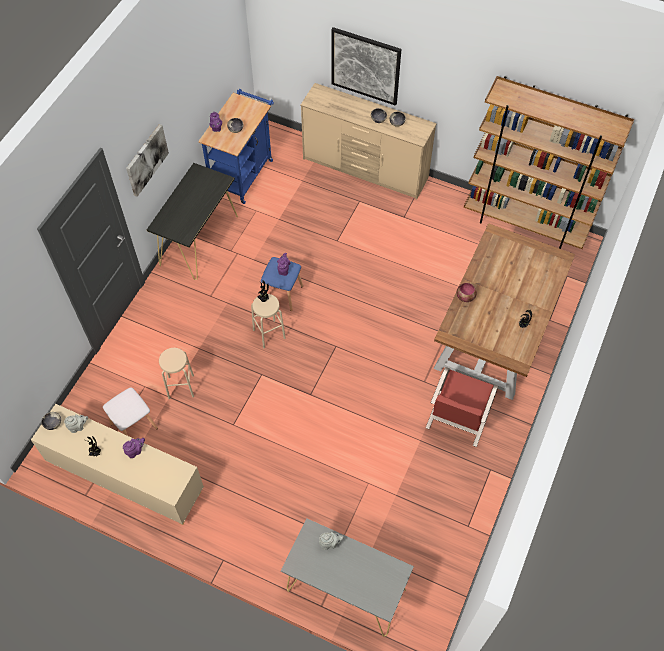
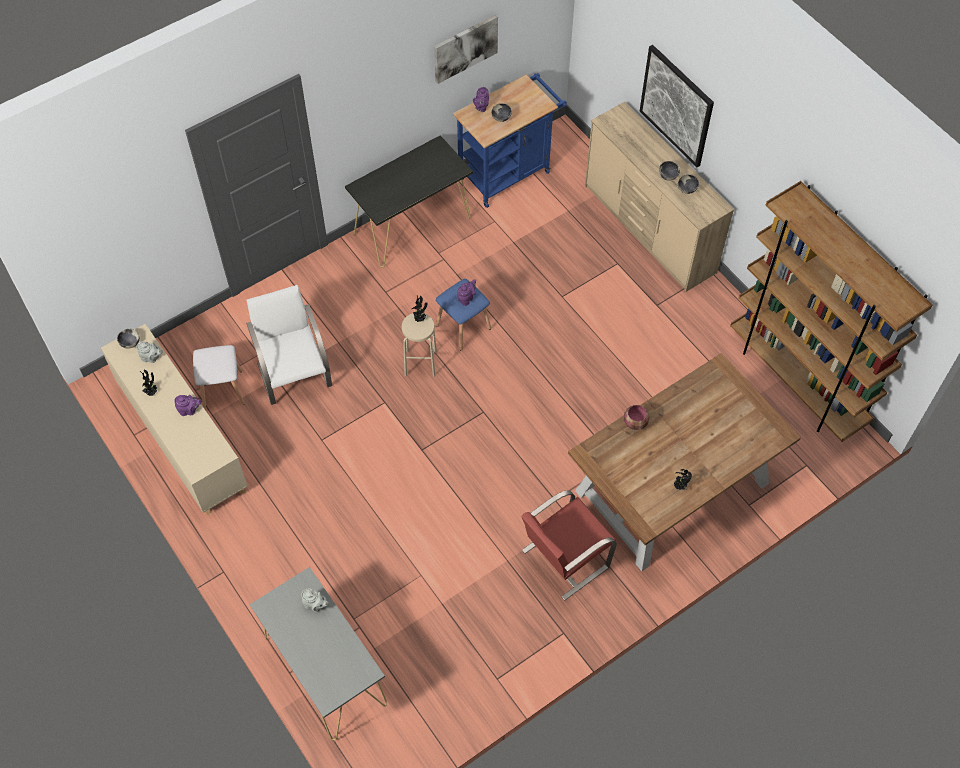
camera: 30 degrees right, 0 degrees up
picture [126,124,169,197] -> picture moved to [434,15,498,84]
beige stool [159,348,194,400] -> white chair [246,285,332,405]

